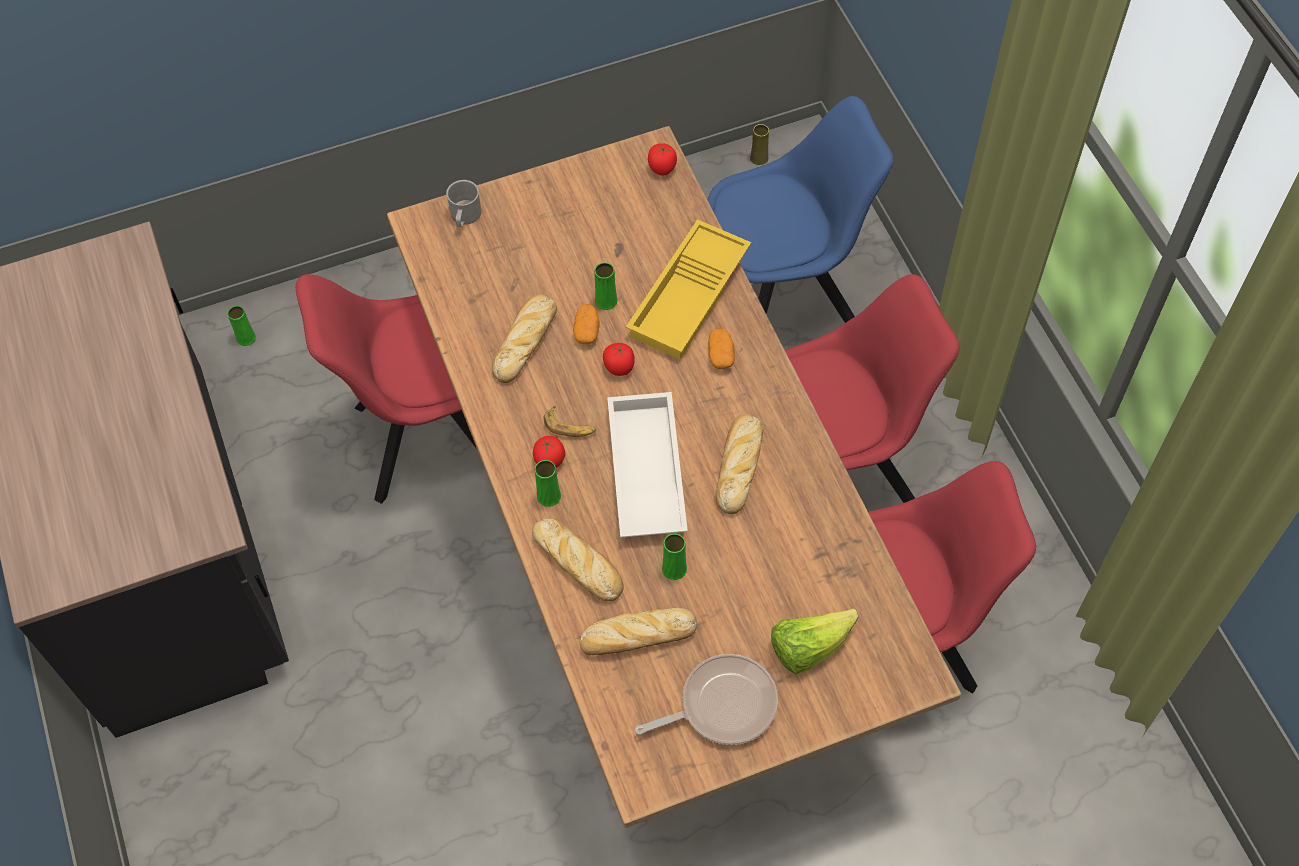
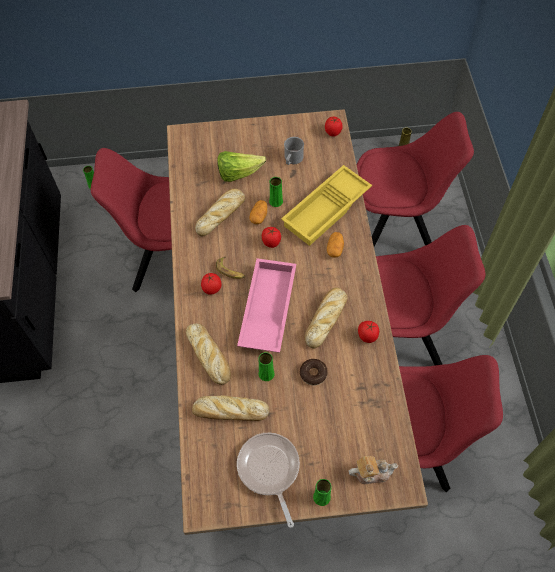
camera: 15 degrees right, 0 degrees up
grey mug [446,180,481,227] -> grey mug moved to [284,137,304,165]
green vase [535,460,561,507] -> green vase moved to [313,479,331,506]
white tray [607,392,688,538] -> pink tray [237,258,296,353]
frying pan [635,654,778,745] -> frying pan turned 105 degrees counterclockwise [237,432,300,528]
blue chair [707,96,894,323] -> red chair [357,112,474,247]
lettuce [771,608,859,674] -> lettuce moved to [217,151,266,182]
none -> donut [300,359,328,385]
none -> teapot [348,456,398,484]
none -> tomato [358,321,379,343]

